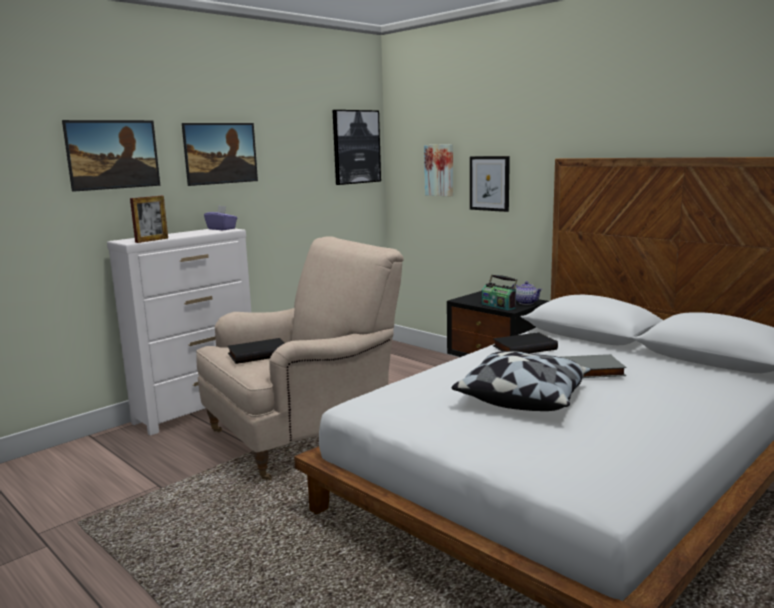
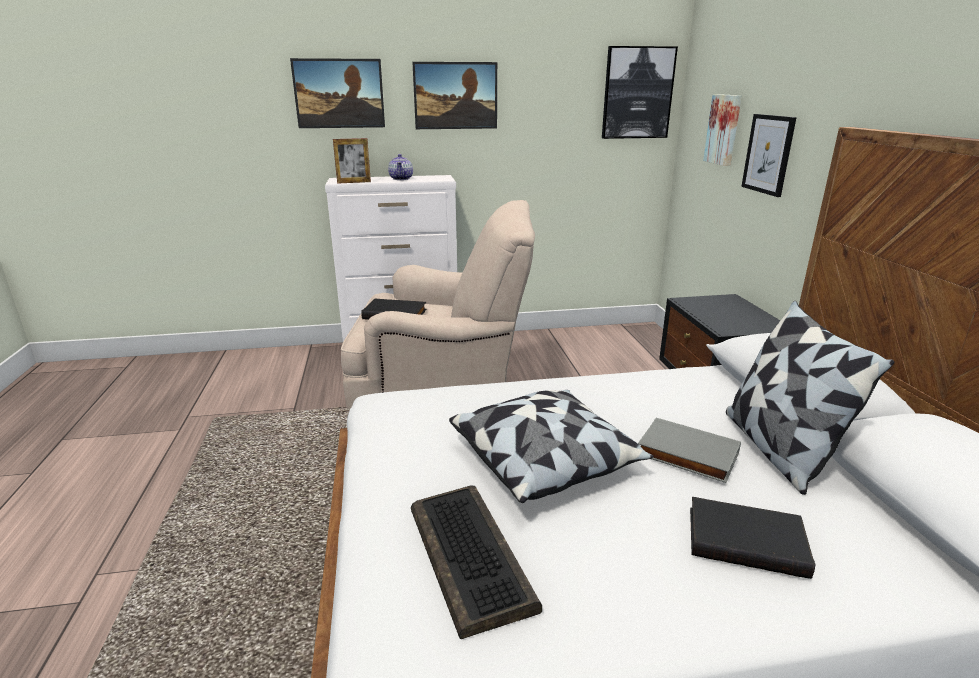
camera: 35 degrees right, 10 degrees up
purple tissue box [204,206,237,230] -> none
radio [482,275,518,310] -> none
black book [493,332,558,353] -> black book moved to [690,497,816,579]
teapot [512,281,543,305] -> teapot moved to [388,154,413,180]
none -> keyboard [411,486,542,639]
none -> pillow [726,301,894,495]

